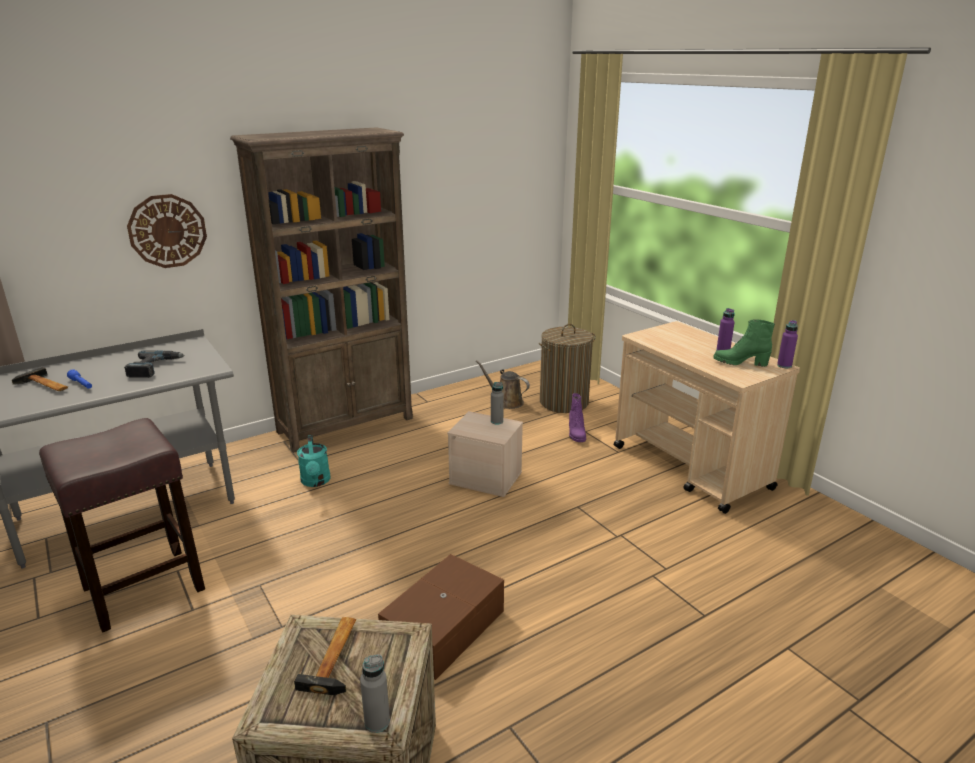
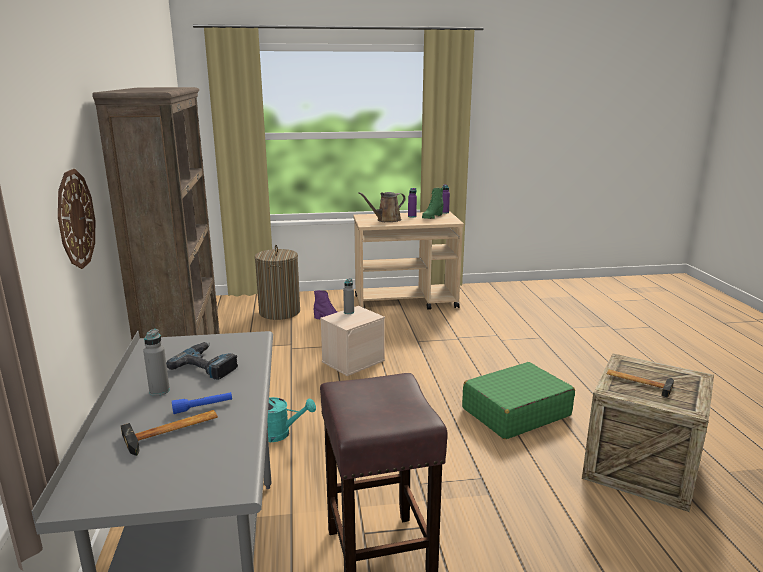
camera: 65 degrees left, 5 degrees down
grey bottle [360,654,390,733] -> grey bottle moved to [143,329,170,396]
brown storage box [378,554,504,680] -> green suitcase [462,362,575,439]
brown watering can [476,360,530,409] -> brown watering can moved to [359,192,406,222]

